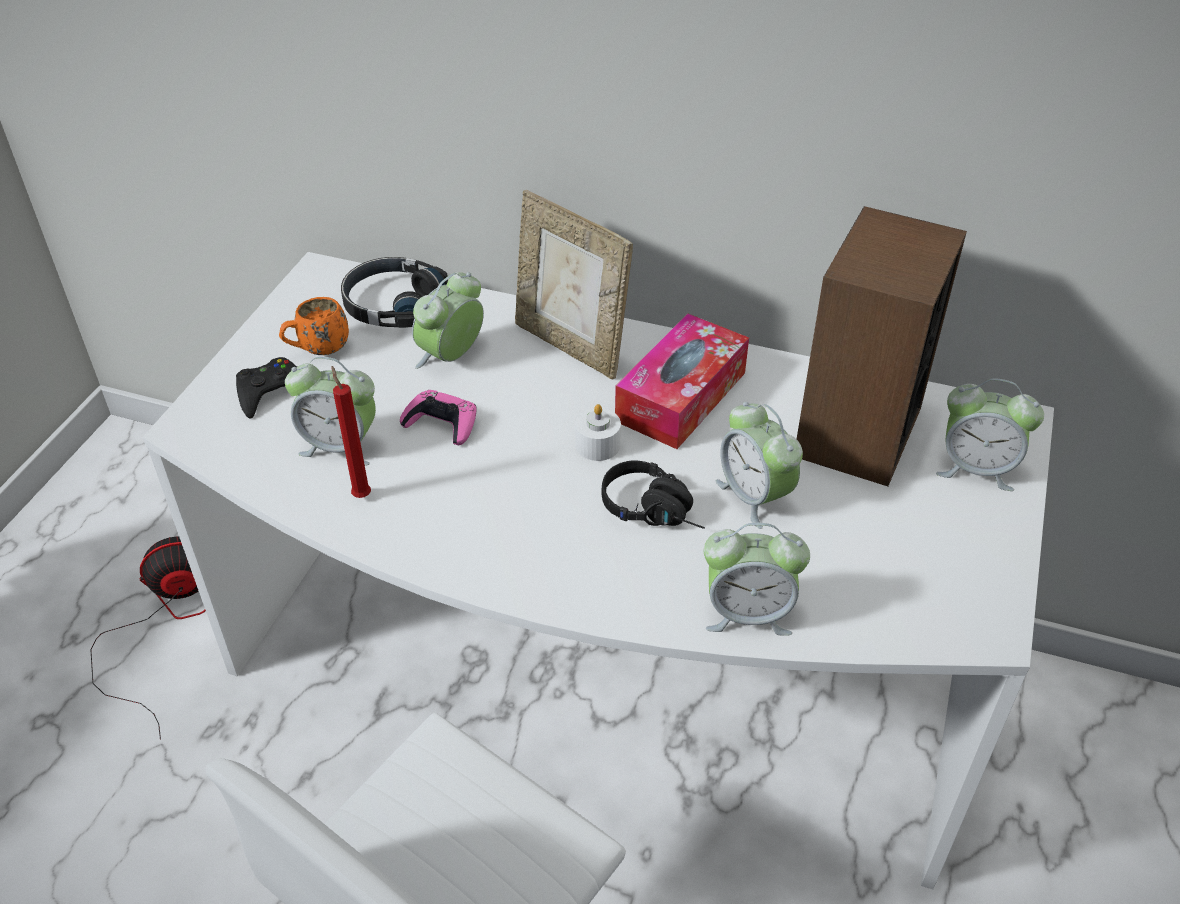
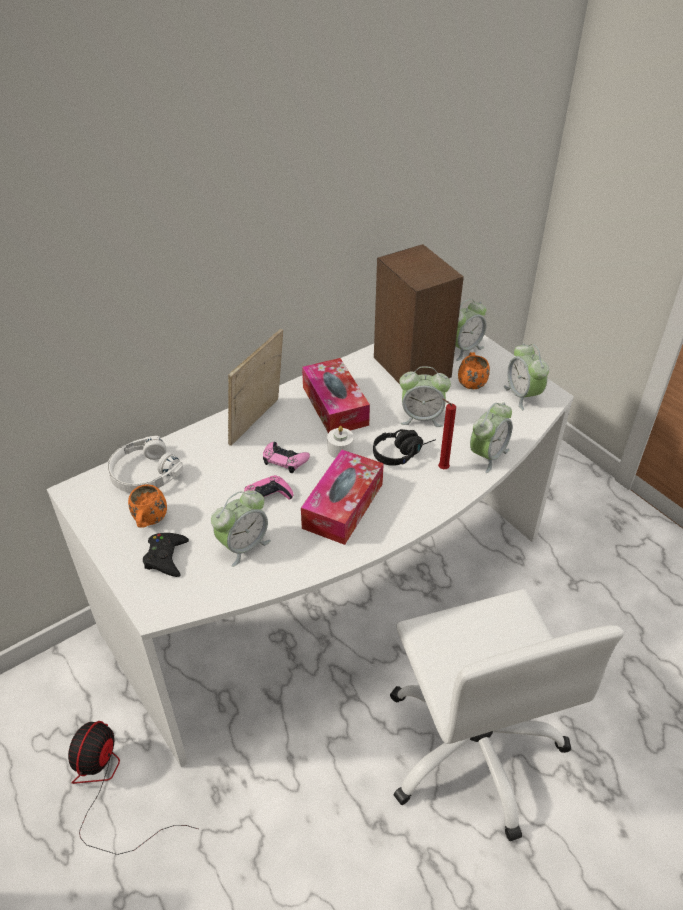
camera: 55 degrees left, 0 degrees up
red candle [332,366,371,498] -> red candle moved to [438,398,456,469]
black headphones [341,257,448,328] -> white headphones [107,436,184,493]
alarm clock [412,272,484,369] -> alarm clock moved to [504,343,549,410]
picture frame [515,190,633,379] -> picture frame turned 135 degrees clockwise [228,329,283,446]
none -> pink game controller [263,442,310,473]
none -> tissue box [301,450,384,545]
none -> orange mug [458,352,490,389]

